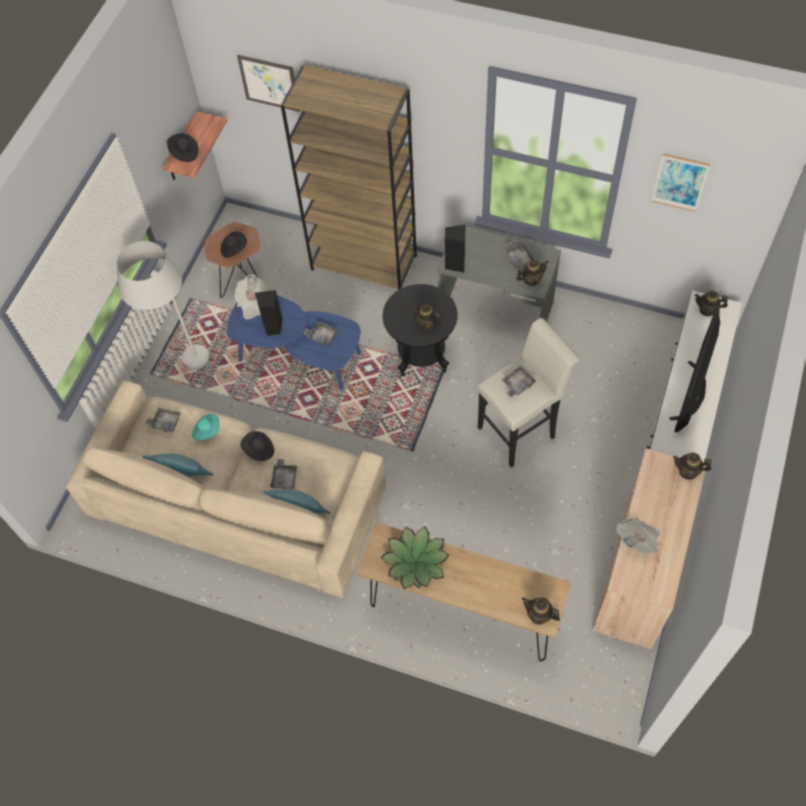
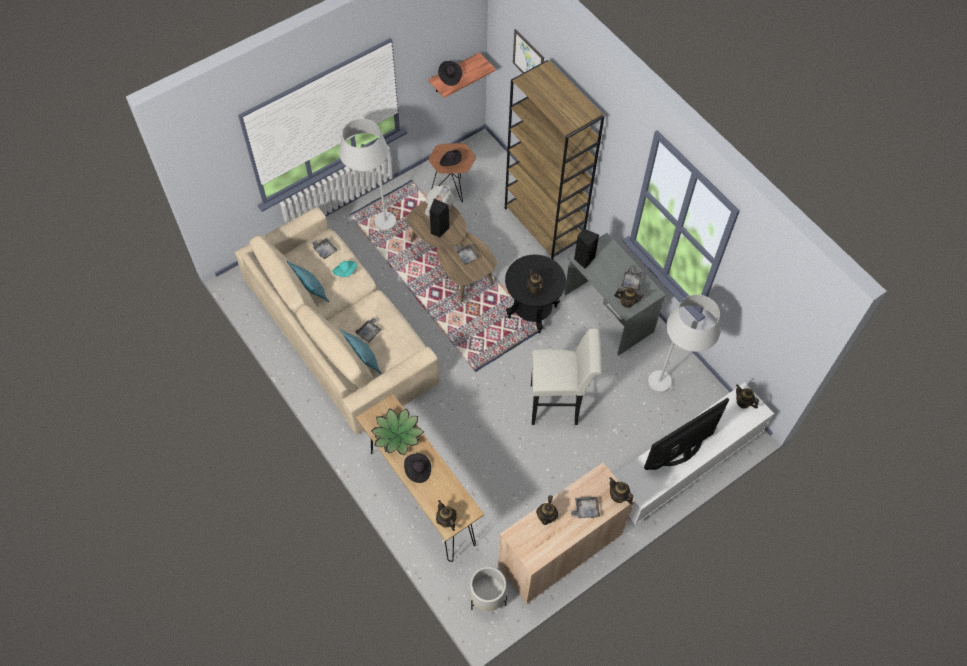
camera: 30 degrees right, 0 degrees up
blue coffee table [227,296,361,390] -> brown coffee table [406,201,497,302]
black hat [240,431,274,461] -> black hat moved to [404,453,431,483]
grey tray [502,366,536,398] -> grey tray moved to [571,497,600,518]
newspaper [616,517,661,554] -> teapot [536,495,558,525]
picture [651,153,710,212] -> none
none -> white planter [470,567,507,611]
none -> white floor lamp [648,295,720,393]

